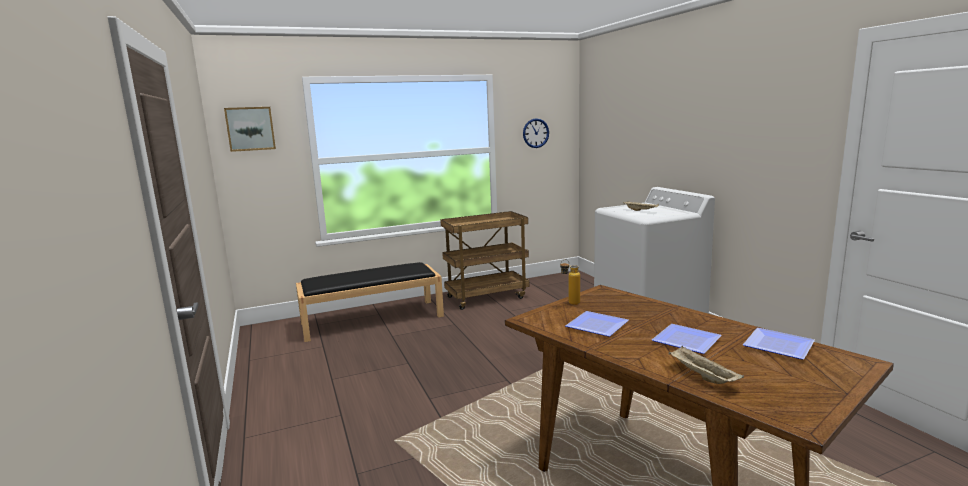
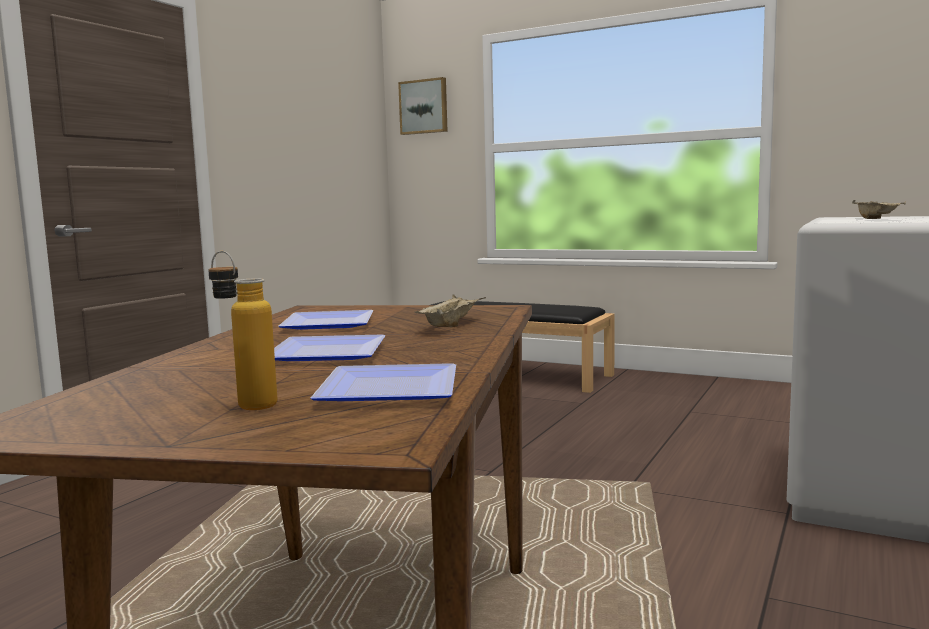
camera: 50 degrees right, 5 degrees down
brown cart [440,211,529,310] -> none
wall clock [523,118,549,148] -> none
bottle [560,259,580,305] -> bottle moved to [208,251,278,410]
beige tray [668,346,744,384] -> beige tray moved to [414,294,486,327]

